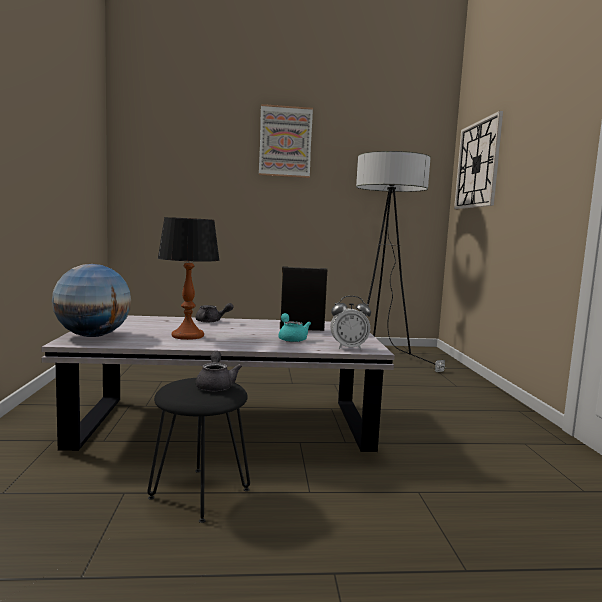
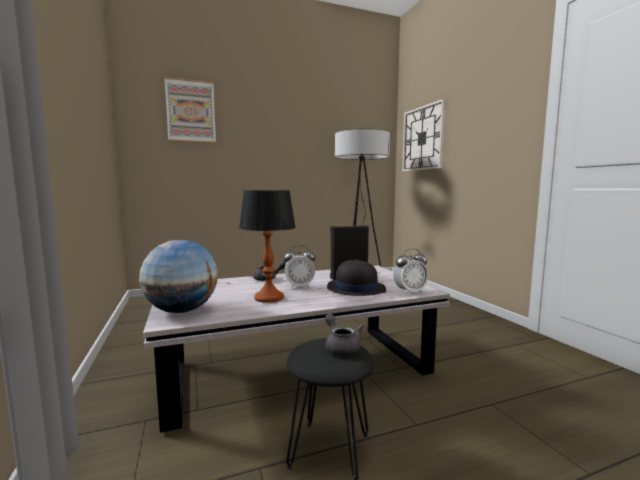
camera: 15 degrees left, 0 degrees up
picture [259,104,313,178] -> picture moved to [164,77,216,143]
turquoise teapot [278,313,311,342] -> black hat [327,259,386,296]
none -> alarm clock [284,245,315,288]

